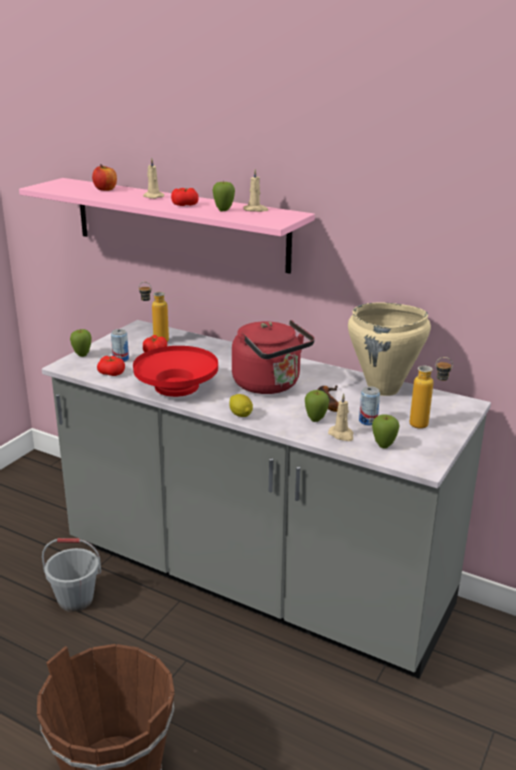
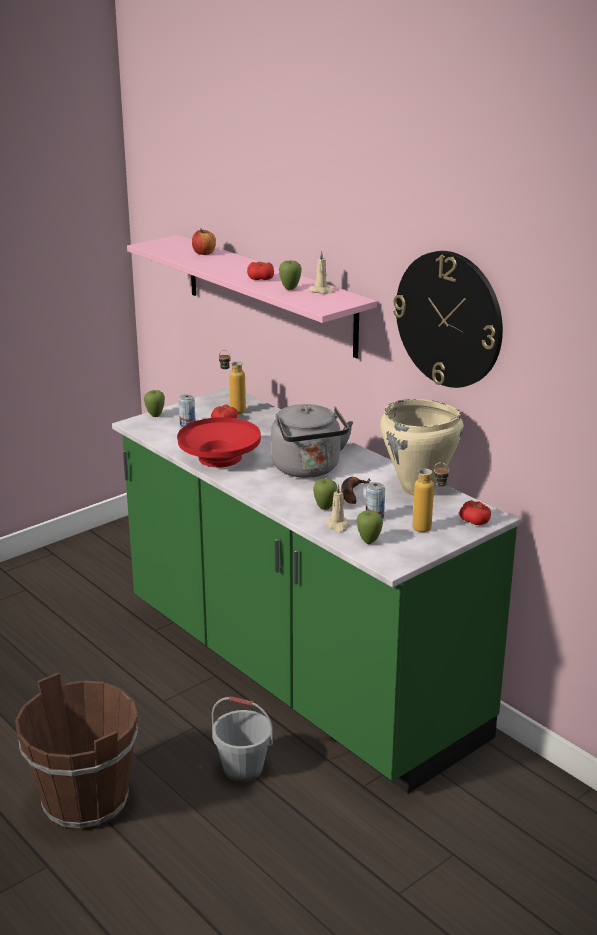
camera: 20 degrees right, 0 degrees up
grey counter [42,320,491,679] -> green counter [112,387,520,794]
grey bucket [42,538,101,612] -> grey bucket moved to [212,696,273,782]
tomato [97,356,125,376] -> tomato moved to [459,500,491,525]
beige candle [143,158,164,199] -> none
lemon [229,394,253,417] -> none
red kettle [232,320,315,394] -> grey kettle [271,404,353,478]
none -> wall clock [393,251,503,388]

